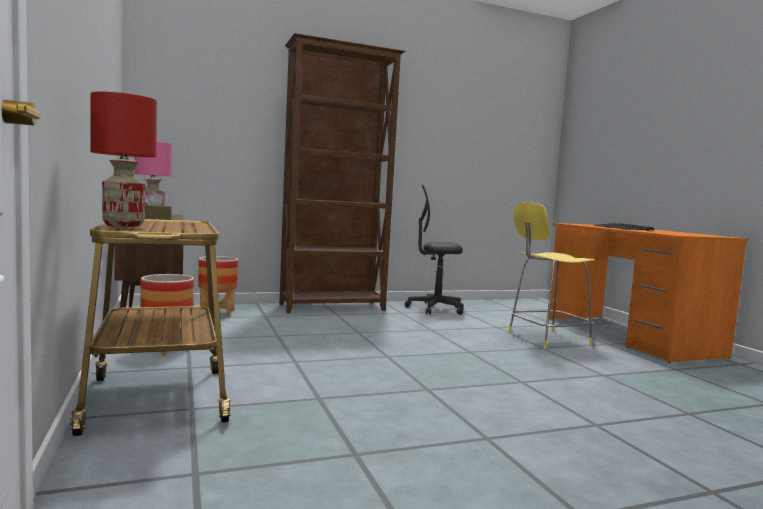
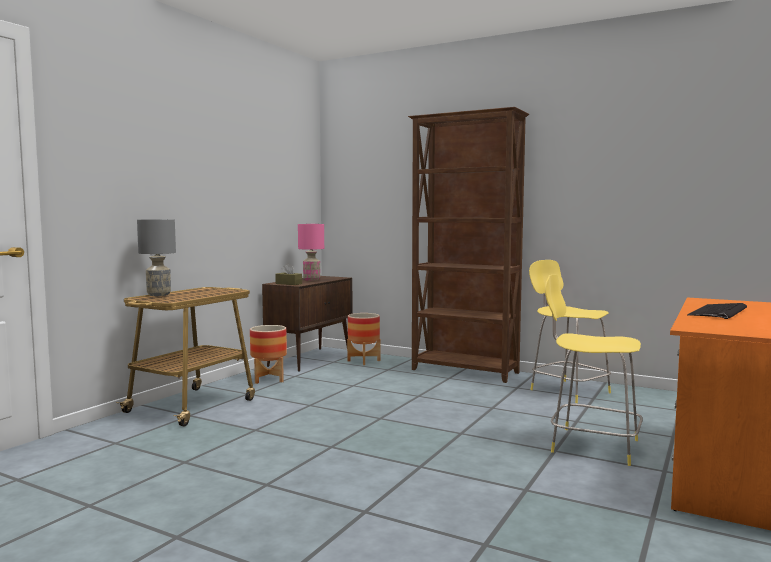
camera: 50 degrees right, 0 degrees up
red table lamp [90,91,157,227] -> grey table lamp [137,219,176,296]
grey office chair [405,184,464,315] -> yellow stool [529,260,611,403]

